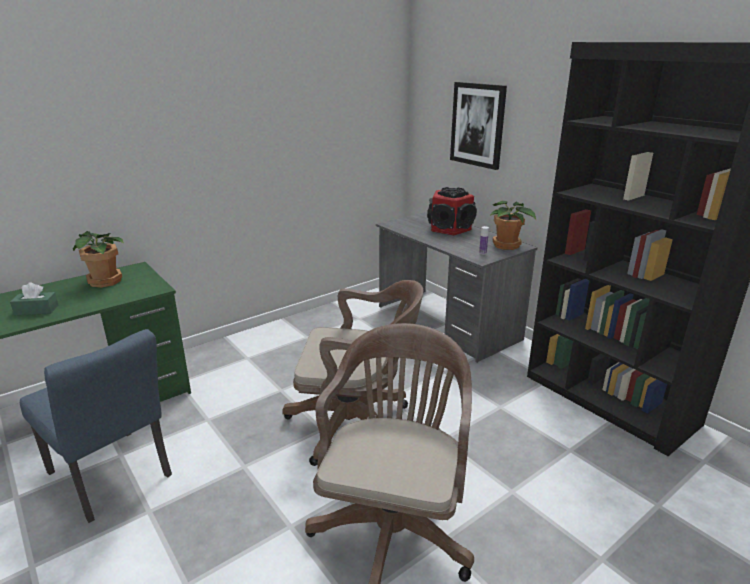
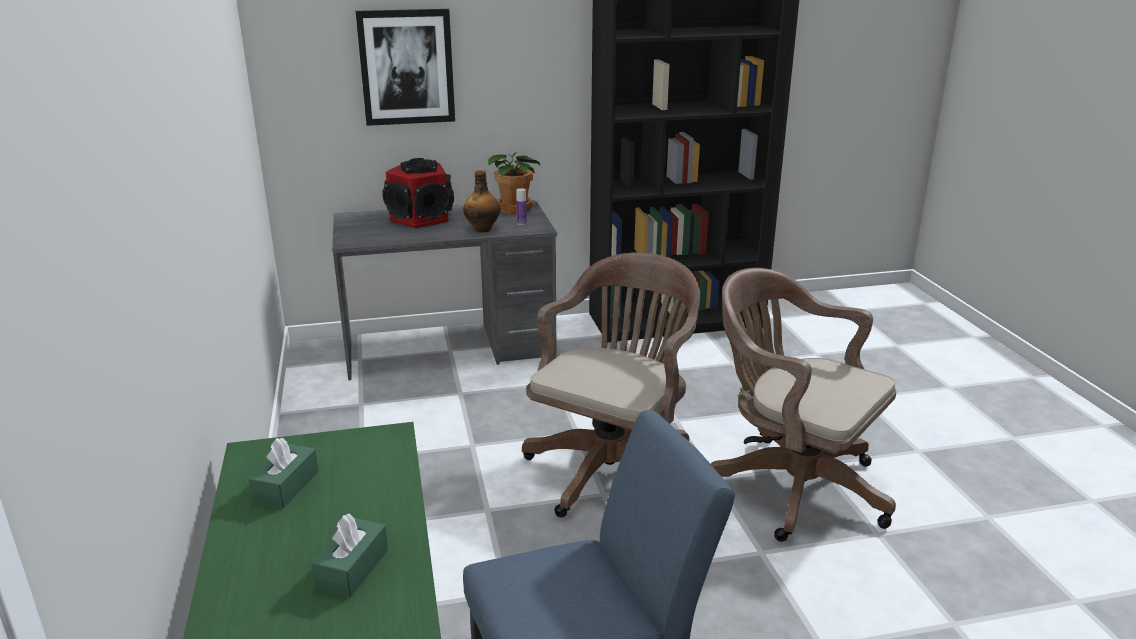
camera: 65 degrees left, 0 degrees up
potted plant [73,231,124,288] -> green tissue box [248,438,319,509]
none -> bottle [463,170,500,232]

